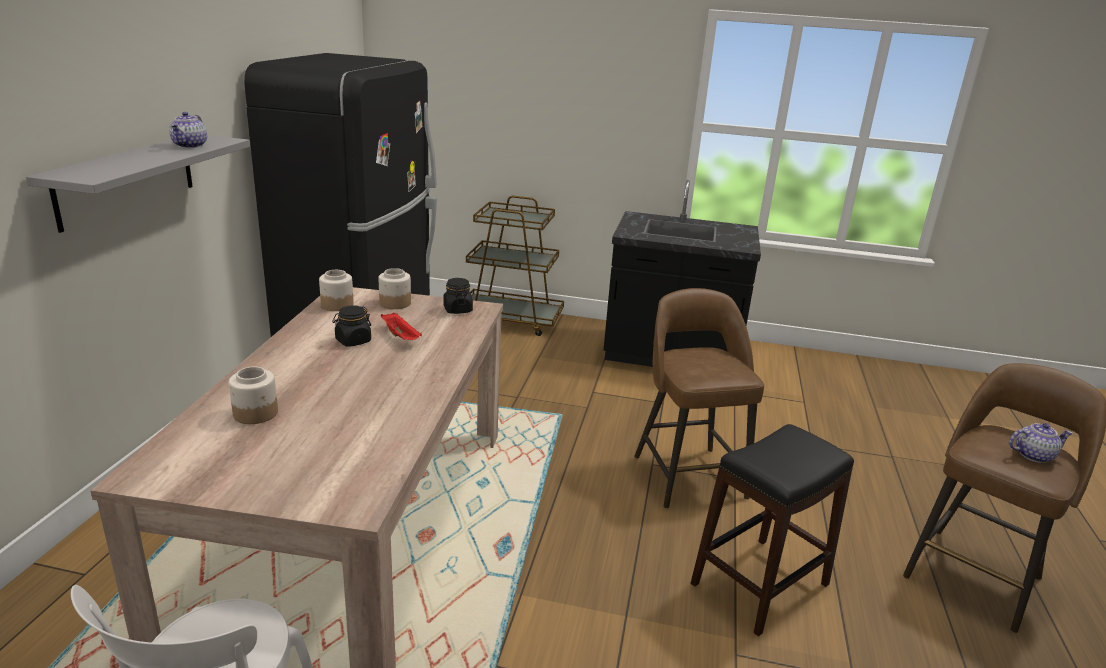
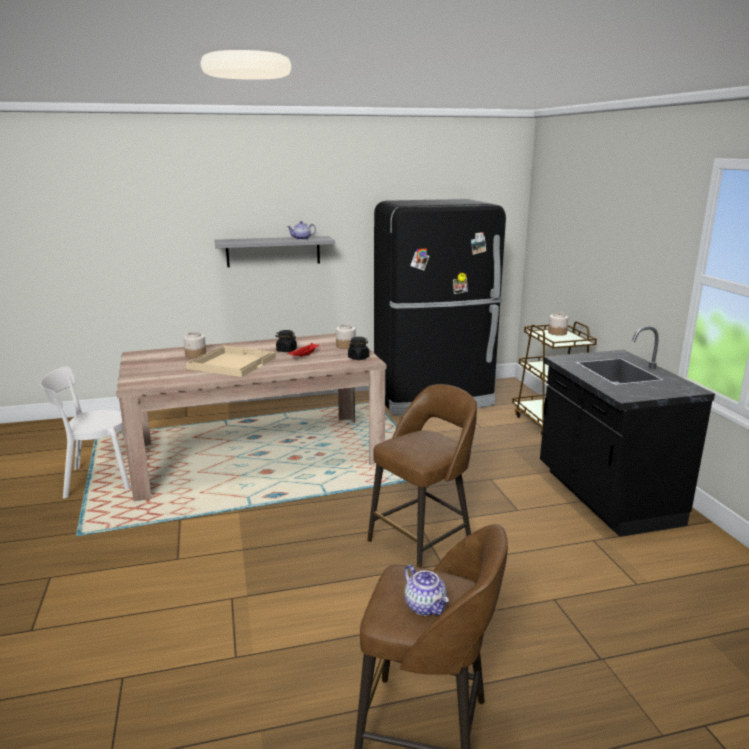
camera: 65 degrees right, 5 degrees down
jar [319,270,354,311] -> jar moved to [548,312,569,336]
black stool [691,424,854,636] -> none
none -> beige tray [186,345,276,377]

